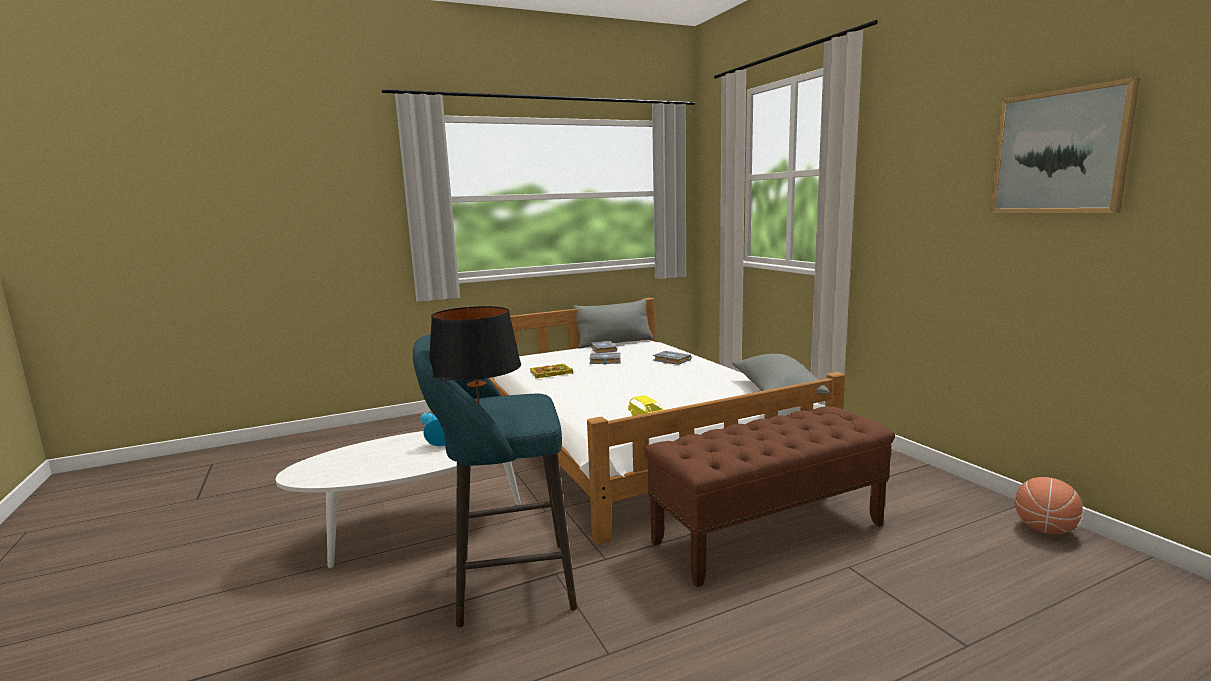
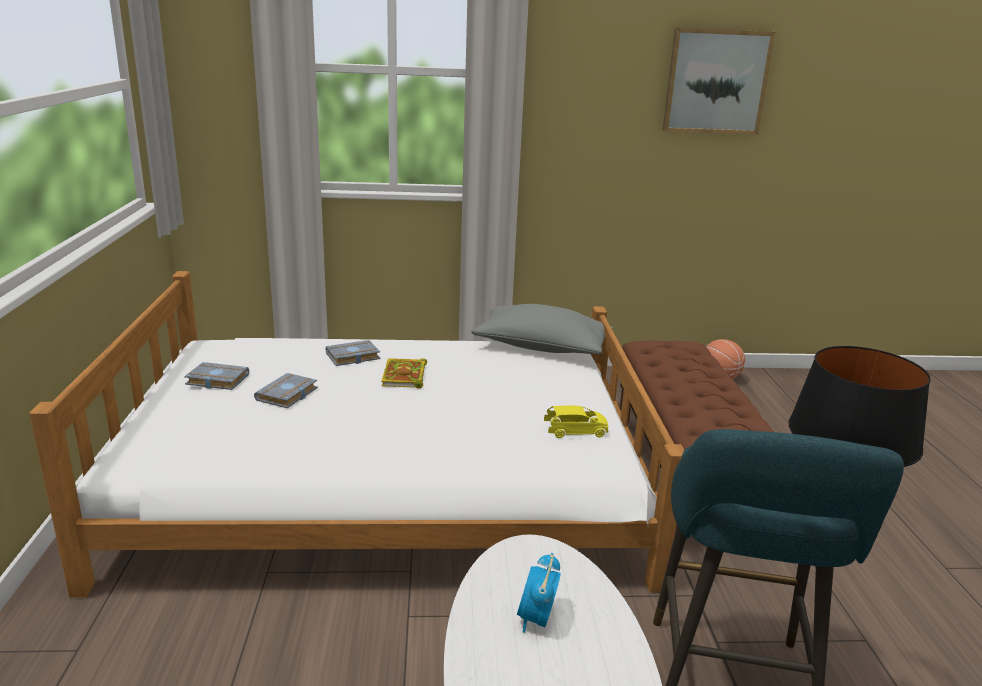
camera: 70 degrees left, 10 degrees up
book [530,364,573,378] -> book moved to [381,358,427,389]
grey pillow [573,299,653,349] -> none

